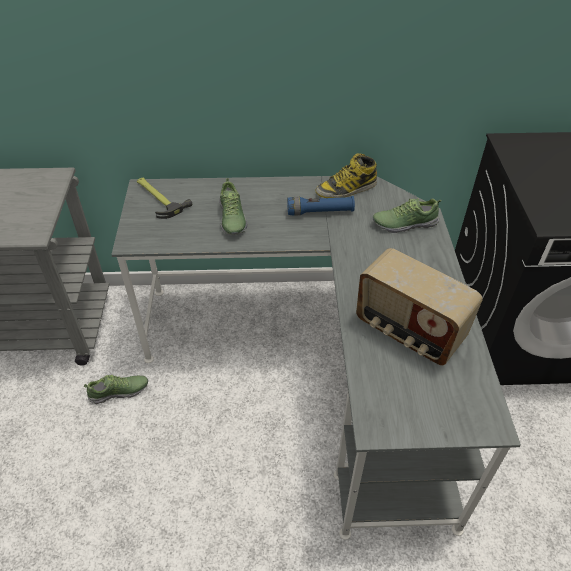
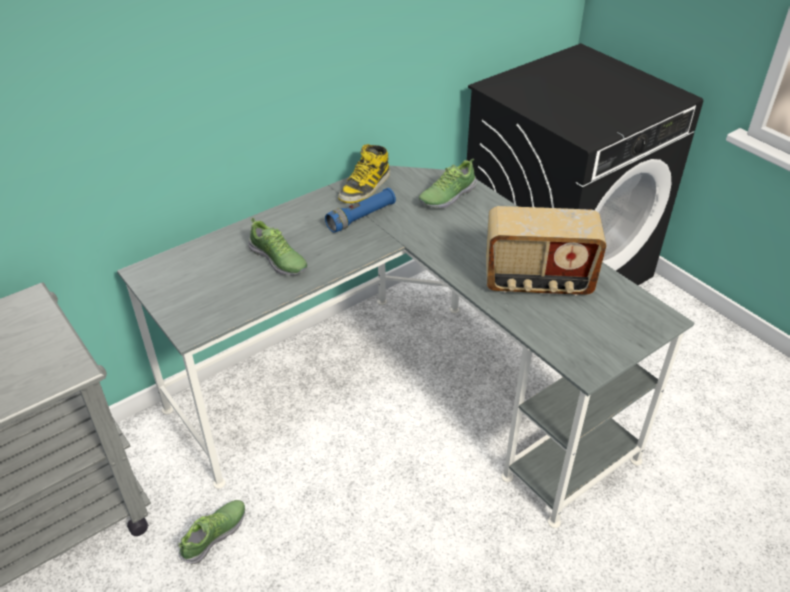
camera: 35 degrees left, 5 degrees down
hammer [137,178,192,219] -> none

